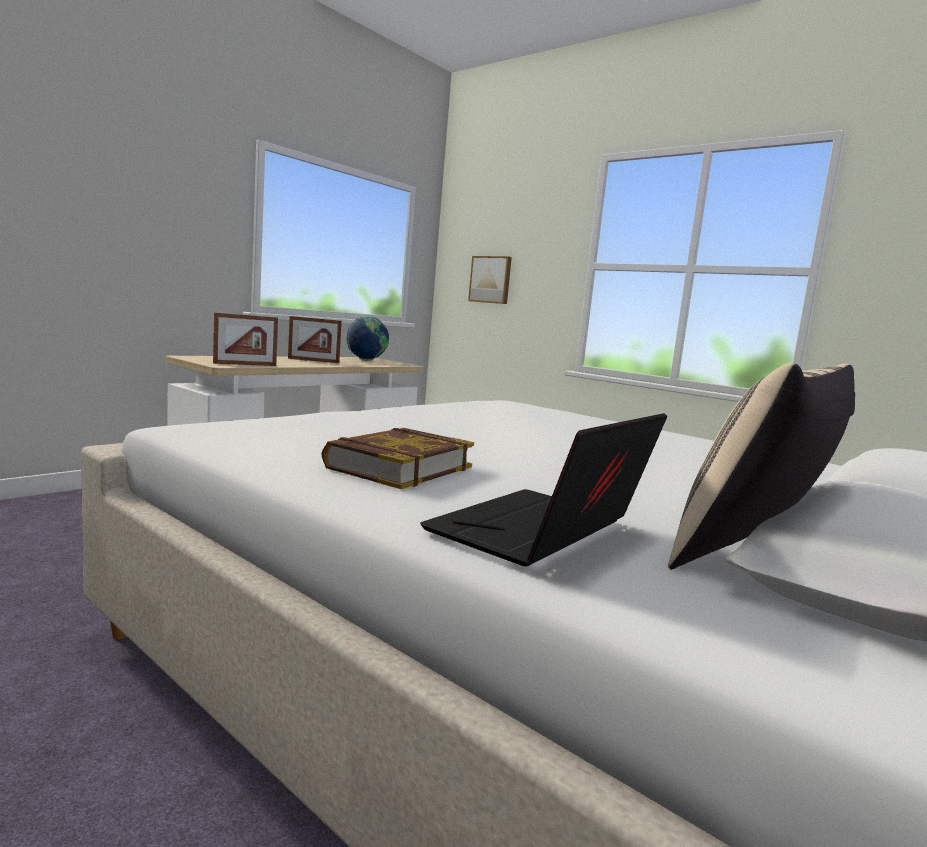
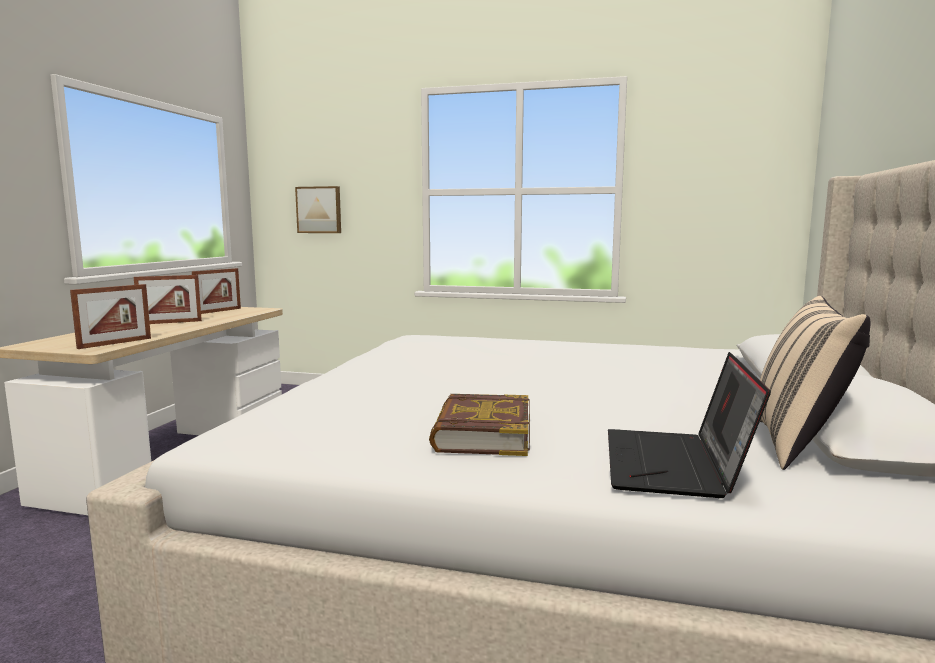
camera: 25 degrees left, 0 degrees up
globe [346,316,389,360] -> picture frame [192,268,241,314]

